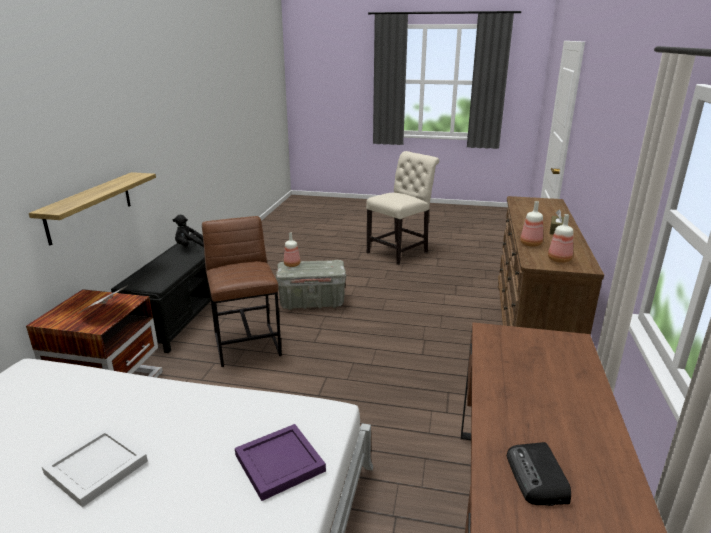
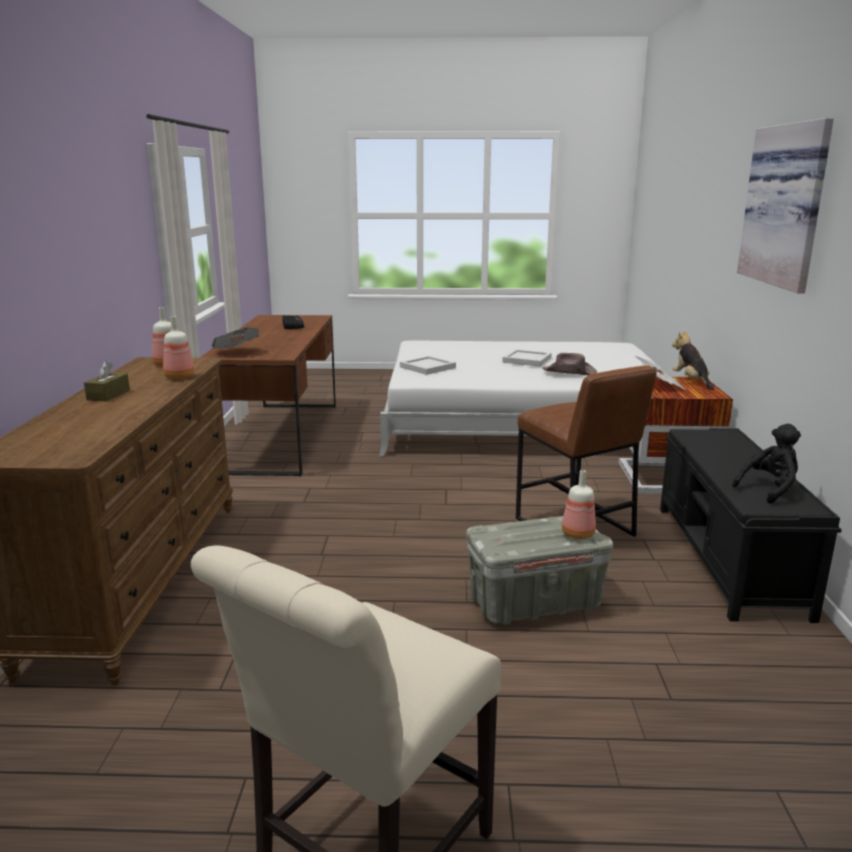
camera: 170 degrees right, 5 degrees down
shelf [29,172,156,246] -> none
purple tray [235,424,326,501] -> white tray [400,356,456,375]
none -> newspaper [211,327,259,349]
none -> brown hat [542,353,597,375]
none -> plush toy [672,331,714,390]
none -> picture [737,118,834,293]

